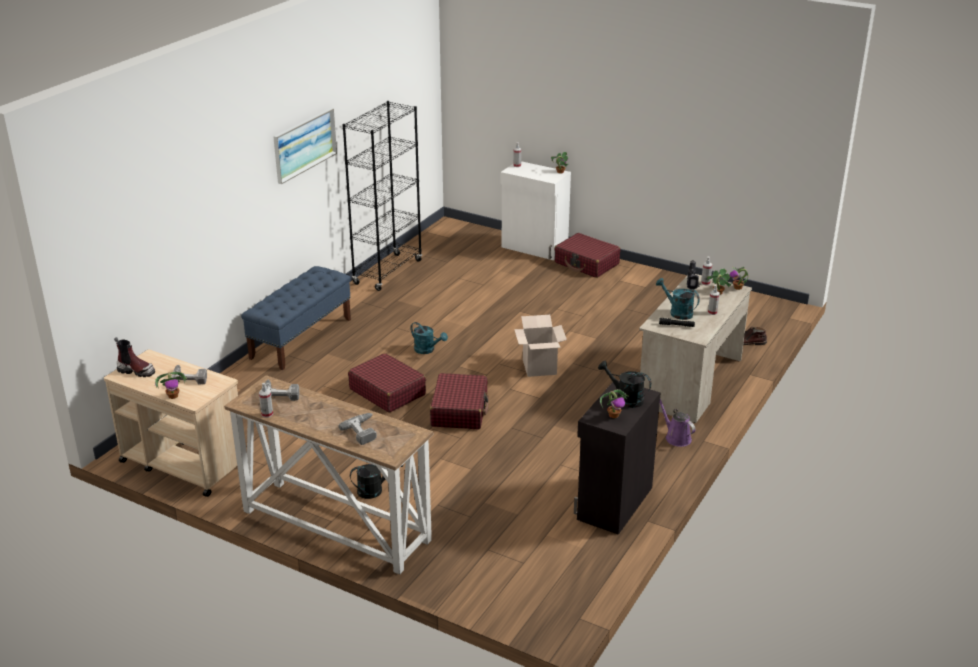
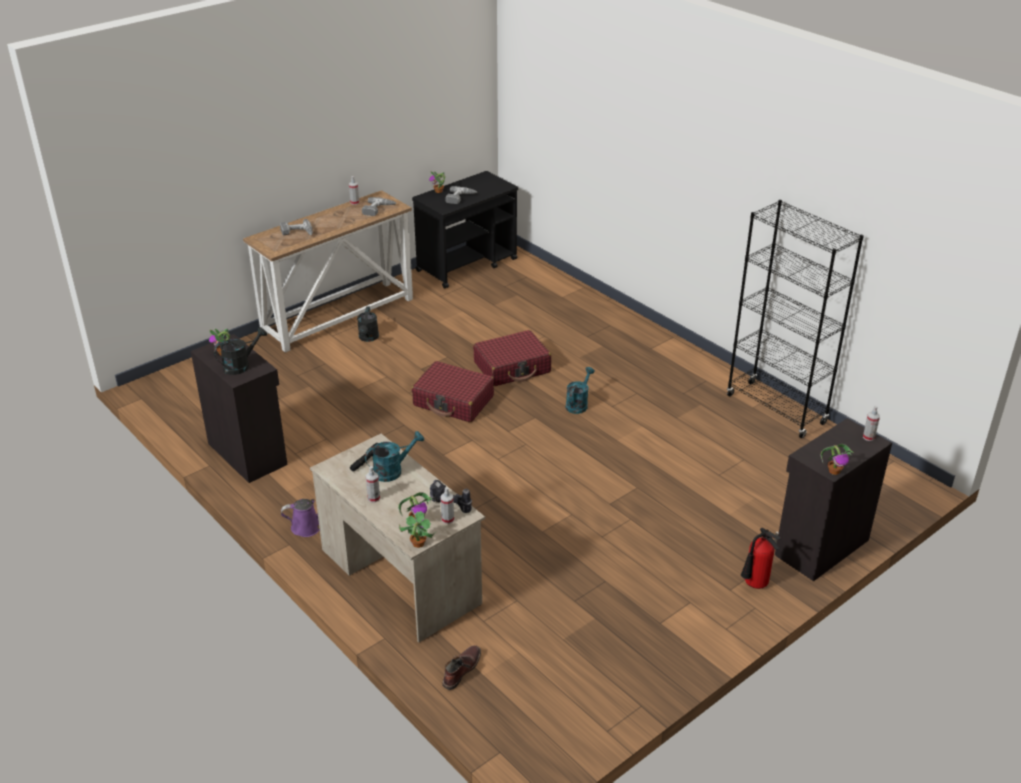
camera: 110 degrees right, 5 degrees up
beige cart [104,349,238,497] -> black cart [412,171,518,289]
boot [114,337,155,377] -> none
blue bench [241,266,351,370] -> none
picture [273,108,337,184] -> none
turquoise watering can [410,322,448,354] -> turquoise watering can turned 150 degrees clockwise [566,367,595,414]
white cabinet [501,161,571,260] -> black cabinet [774,418,892,581]
cardboard box [514,315,567,377] -> none
red suitcase [555,233,621,278] -> fire extinguisher [741,528,781,589]

